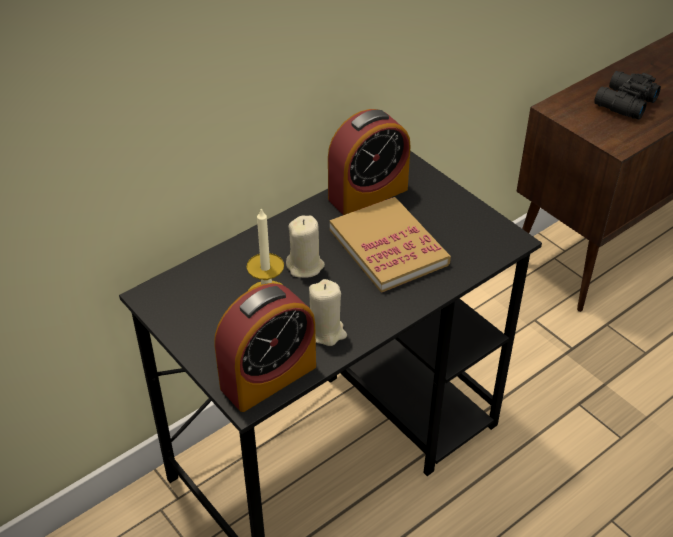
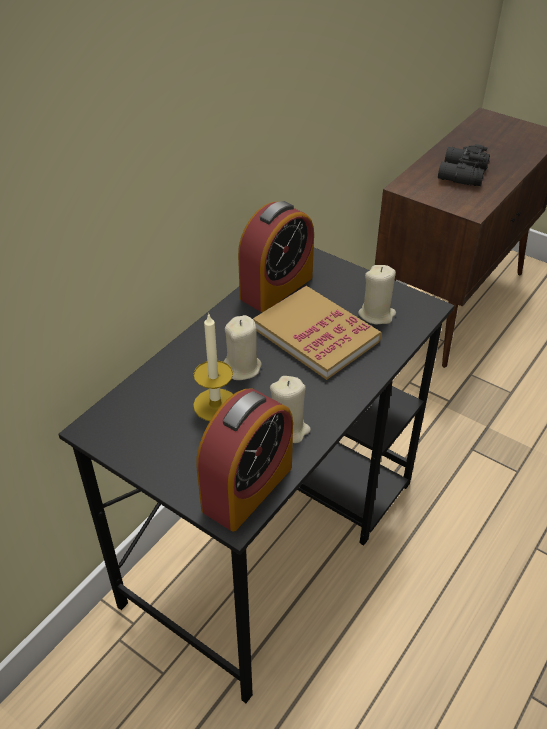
camera: 15 degrees left, 0 degrees up
none -> beige candle [358,265,396,325]

